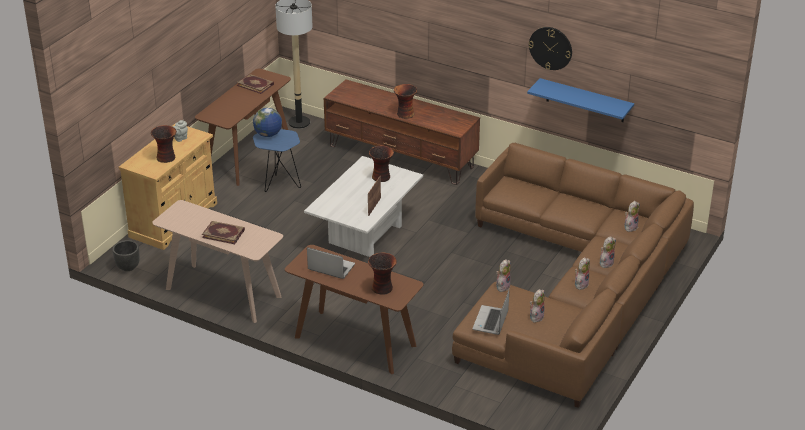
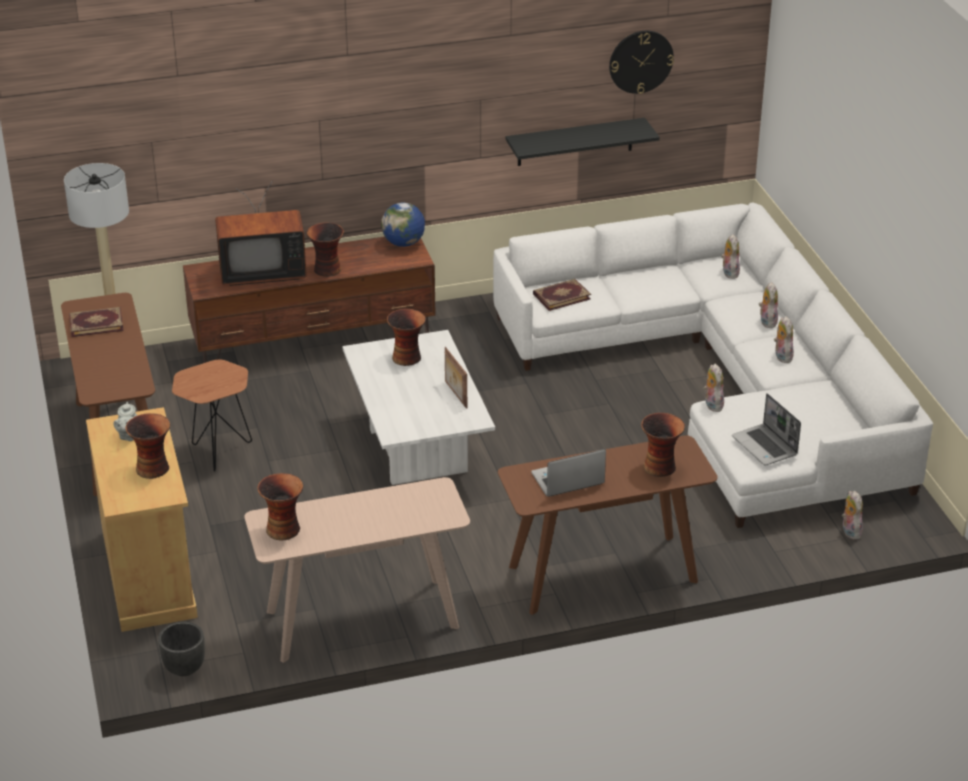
camera: 45 degrees left, 0 degrees up
book [202,221,245,244] -> book moved to [533,279,591,311]
globe [253,108,282,137] -> globe moved to [381,203,425,247]
blue side table [253,129,301,192] -> brown side table [172,360,252,471]
brown sofa [452,143,694,408] -> white sofa [493,202,933,528]
blue shelf [527,78,634,122] -> black shelf [505,118,660,166]
wall clock [529,27,572,70] -> wall clock moved to [609,31,674,94]
plush toy [530,289,545,323] -> plush toy moved to [842,491,863,540]
none -> television [215,181,307,286]
none -> vase [257,473,303,540]

